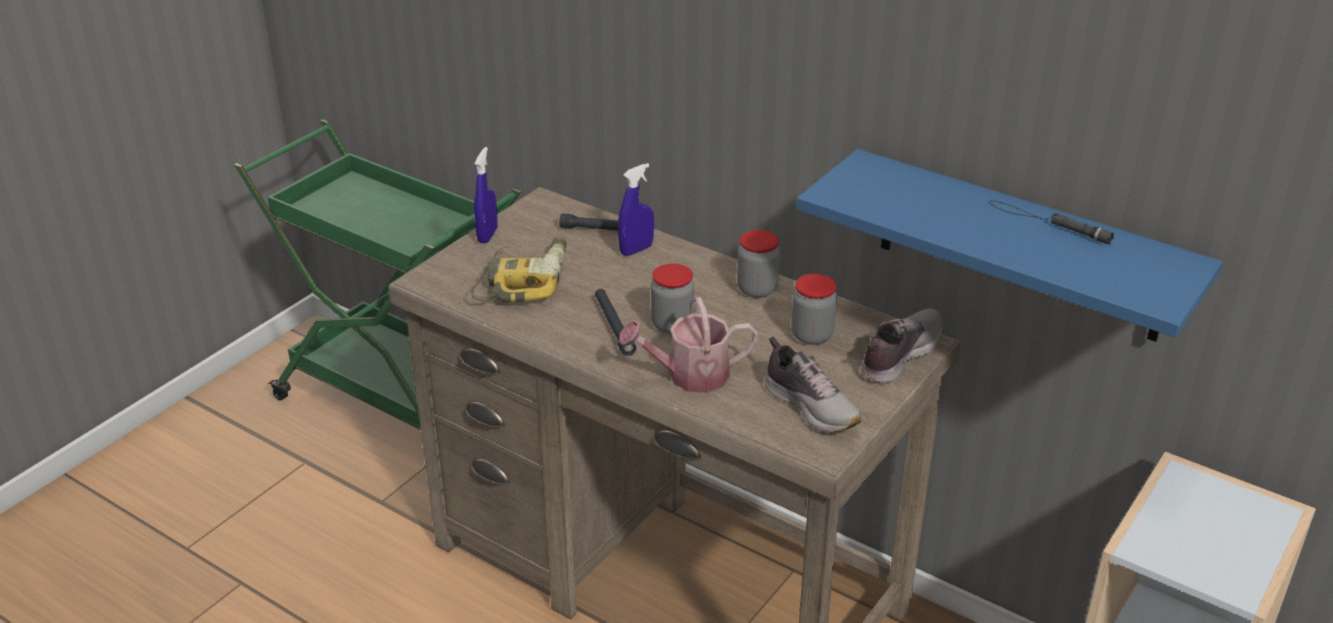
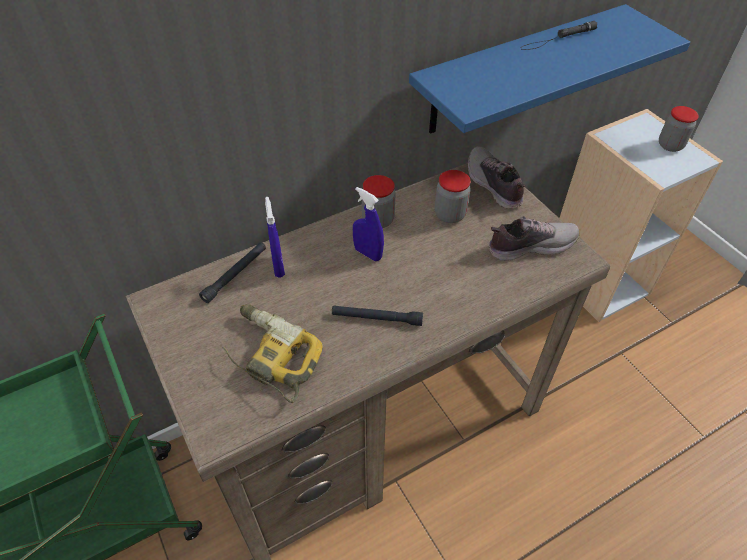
camera: 65 degrees left, 15 degrees up
blue spray bottle [474,147,498,243] -> blue spray bottle moved to [353,187,384,261]
watering can [619,297,758,393] -> none
jar [651,264,694,334] -> jar moved to [659,106,699,152]

